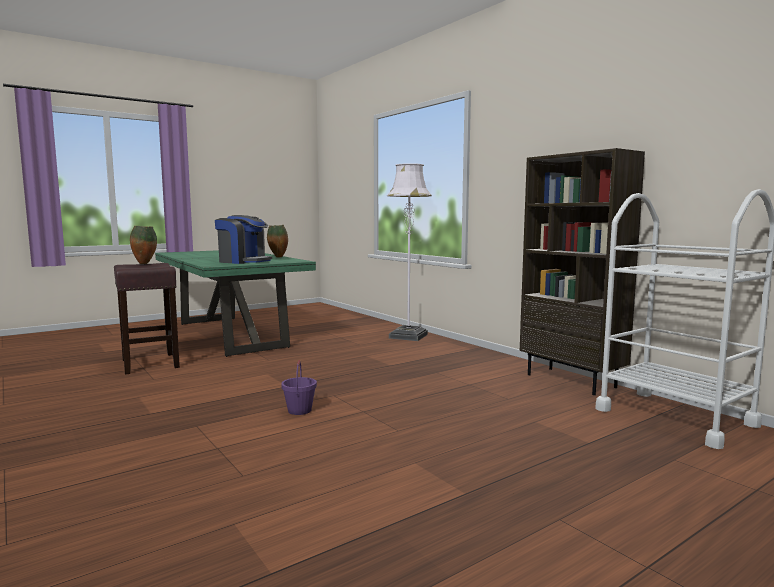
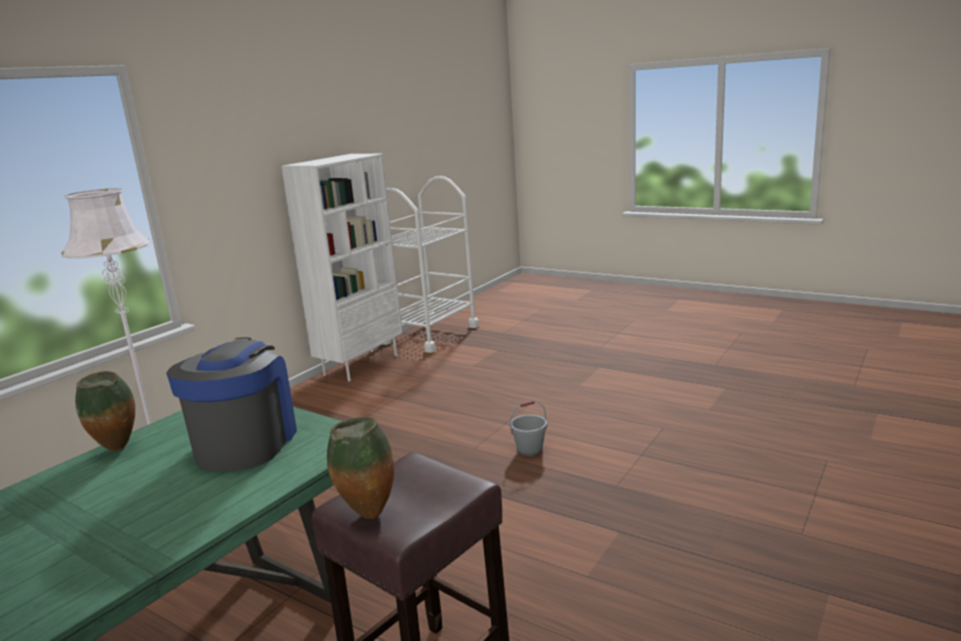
camera: 110 degrees left, 10 degrees up
purple bucket [281,360,317,415] -> grey bucket [510,401,547,457]
brown bookcase [520,148,645,395] -> white bookcase [281,154,402,381]

